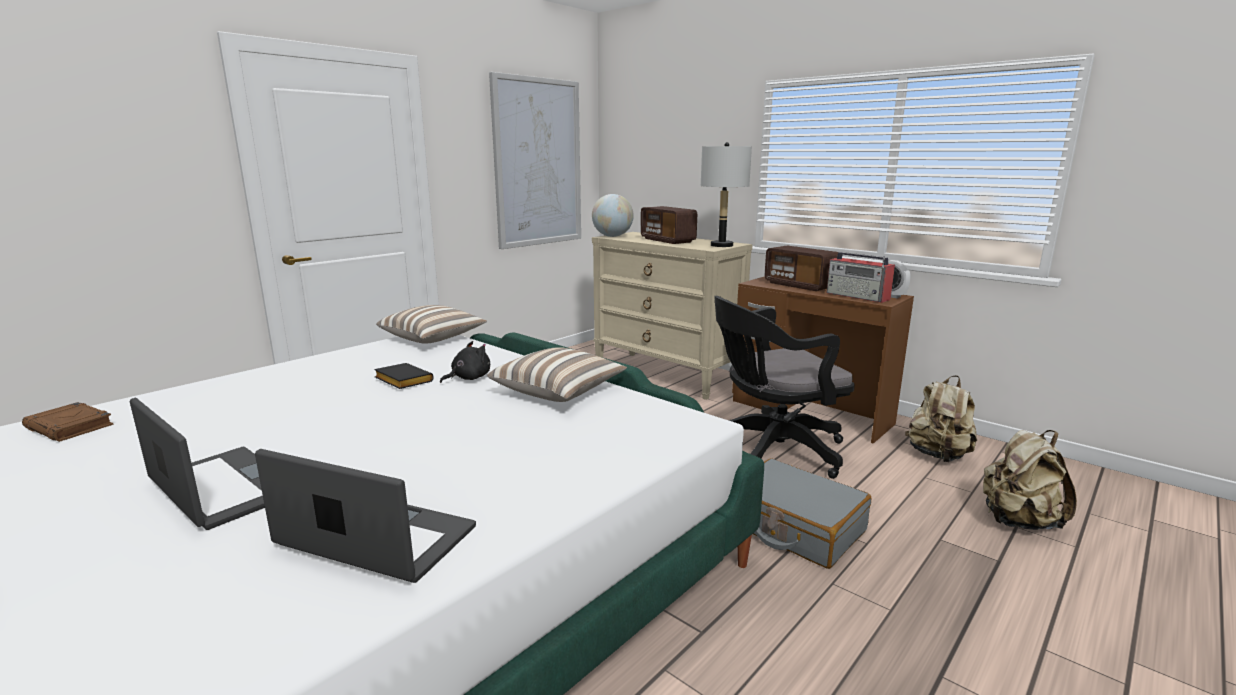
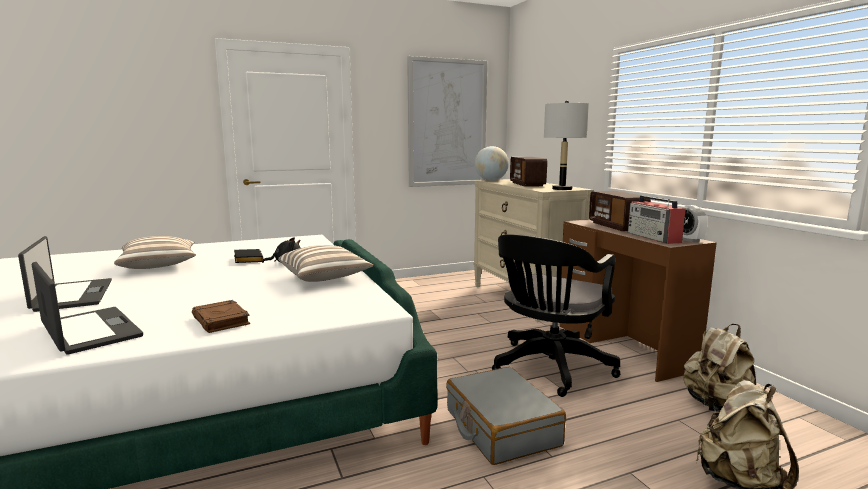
camera: 25 degrees right, 5 degrees down
brown book [22,402,114,442] -> brown book moved to [192,300,250,333]
pillow [376,305,487,344] -> pillow moved to [114,236,196,269]
black office chair [714,296,855,479] -> black office chair turned 60 degrees counterclockwise [492,234,620,397]

